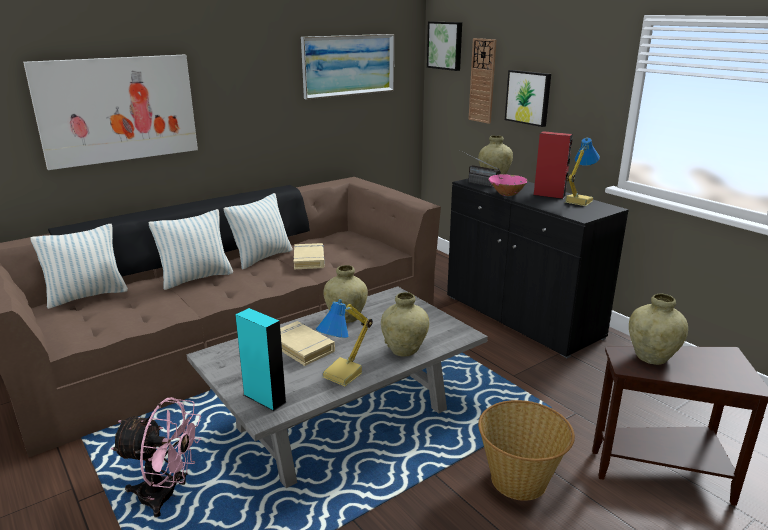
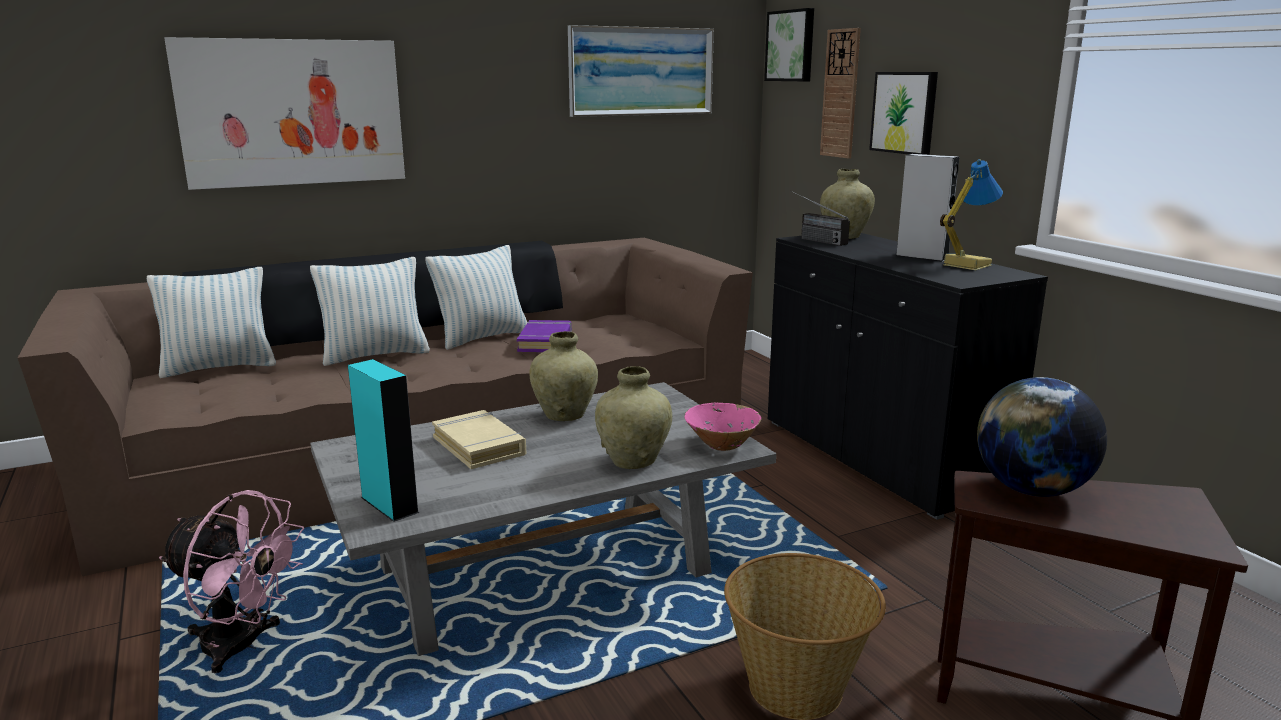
camera: 10 degrees right, 5 degrees down
beige book [294,243,325,269] -> purple book [517,320,572,352]
table lamp [316,299,373,386] -> none
pink bowl [488,174,528,196] -> pink bowl moved to [684,403,761,451]
red speaker [534,131,573,199] -> grey speaker [896,154,959,262]
beige vase [629,293,688,365] -> globe [977,377,1107,497]

